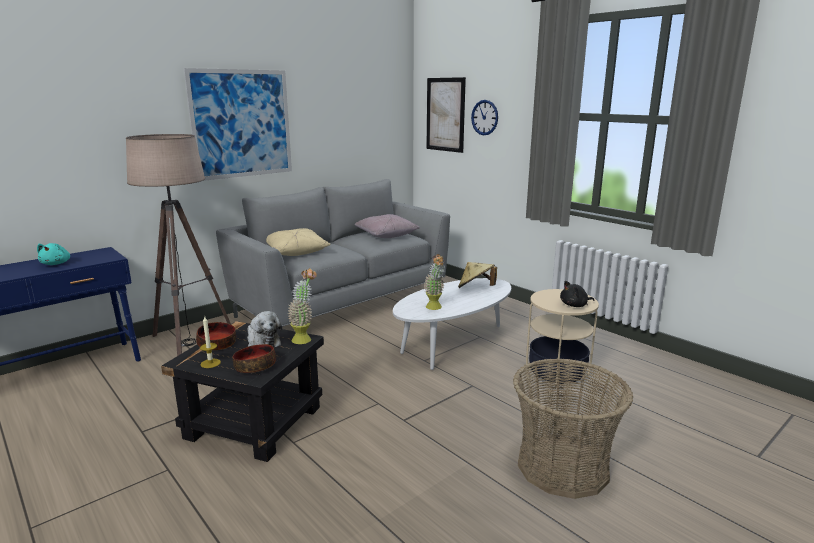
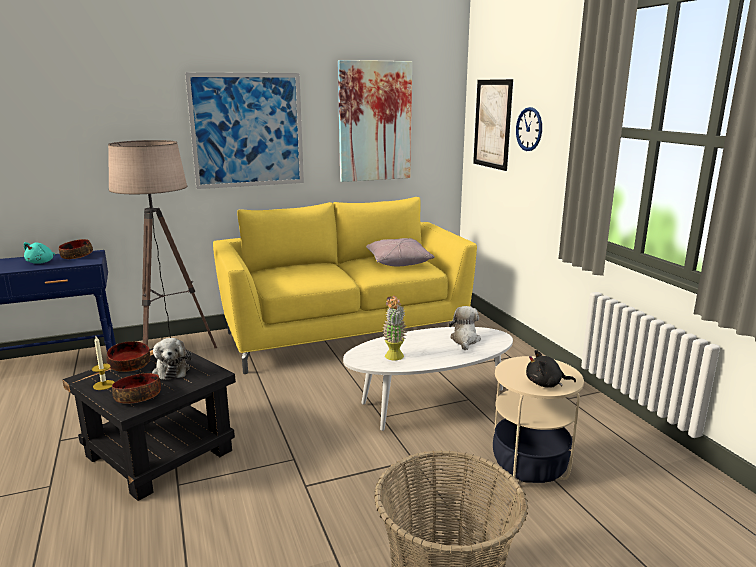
camera: 20 degrees right, 0 degrees up
grey sofa [216,179,450,327] -> yellow sofa [213,197,477,374]
beige pillow [266,228,330,256] -> none
potted plant [288,268,317,344] -> none
beige hat [458,262,497,288] -> plush toy [449,306,481,350]
none -> bowl [59,239,93,259]
none -> picture [338,60,412,182]

